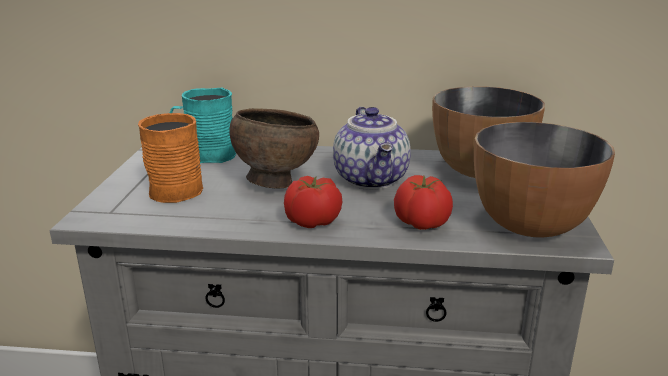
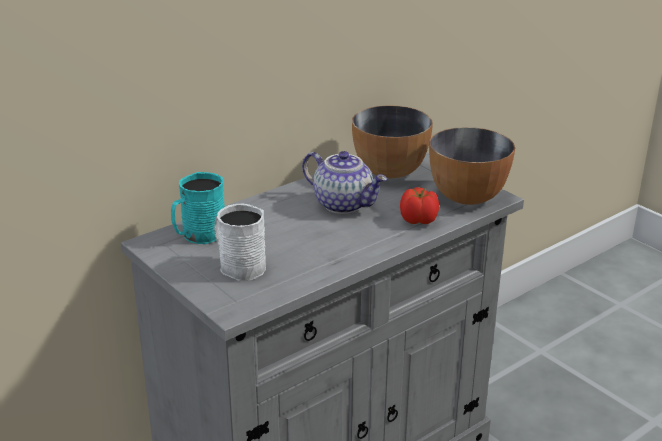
camera: 45 degrees left, 5 degrees up
orange mug [138,113,203,203] -> white mug [214,204,266,281]
brown bowl [230,108,319,188] -> none
tomato [284,176,343,228] -> none

